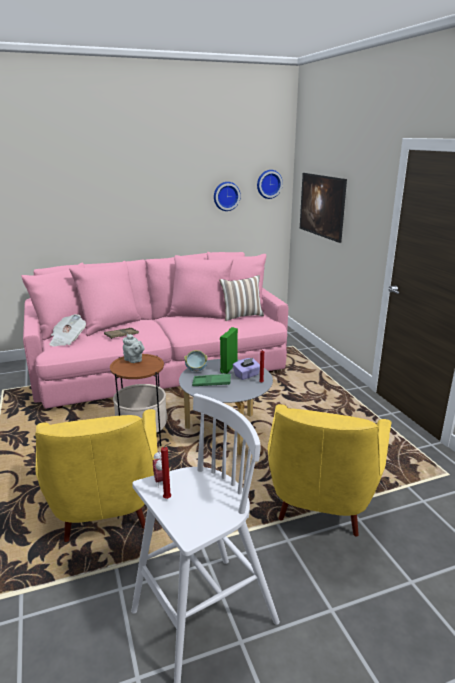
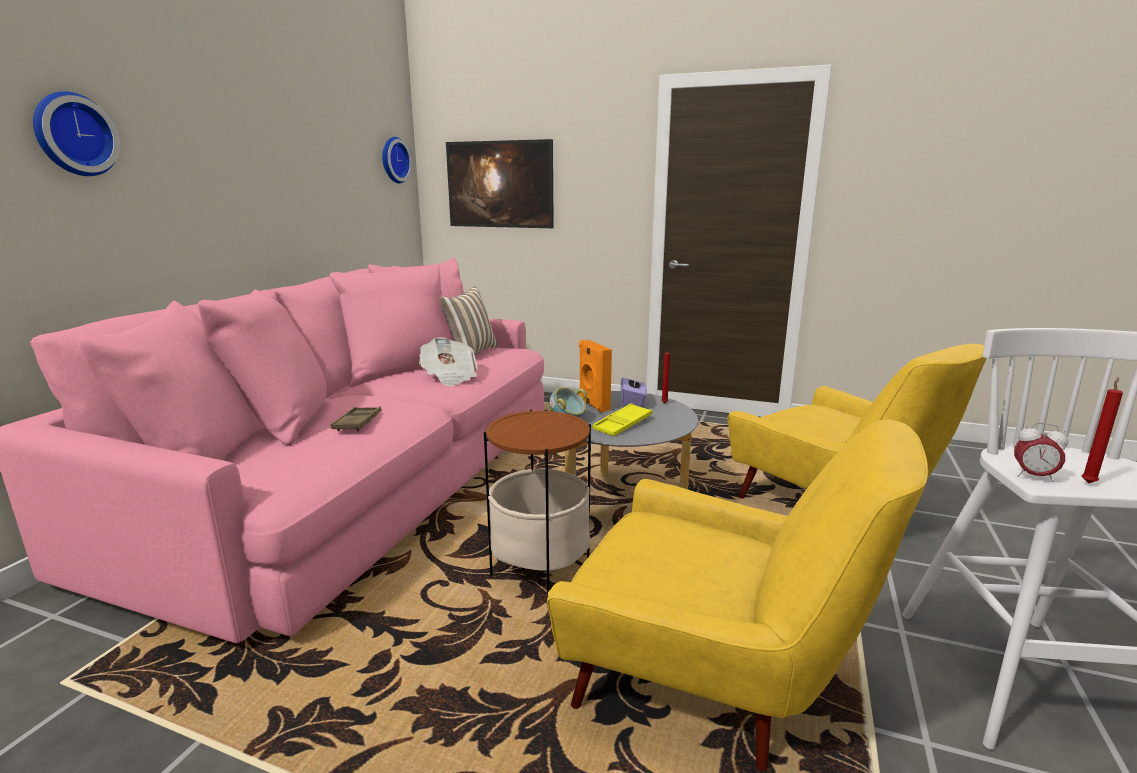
camera: 50 degrees left, 5 degrees down
newspaper [49,314,86,346] -> newspaper moved to [419,337,477,387]
grey teapot [123,334,144,363] -> none
green tray [192,374,231,386] -> yellow tray [592,403,652,436]
wall clock [214,182,241,211] -> wall clock moved to [33,91,120,176]
green speaker [220,327,238,374] -> orange speaker [579,340,612,413]

